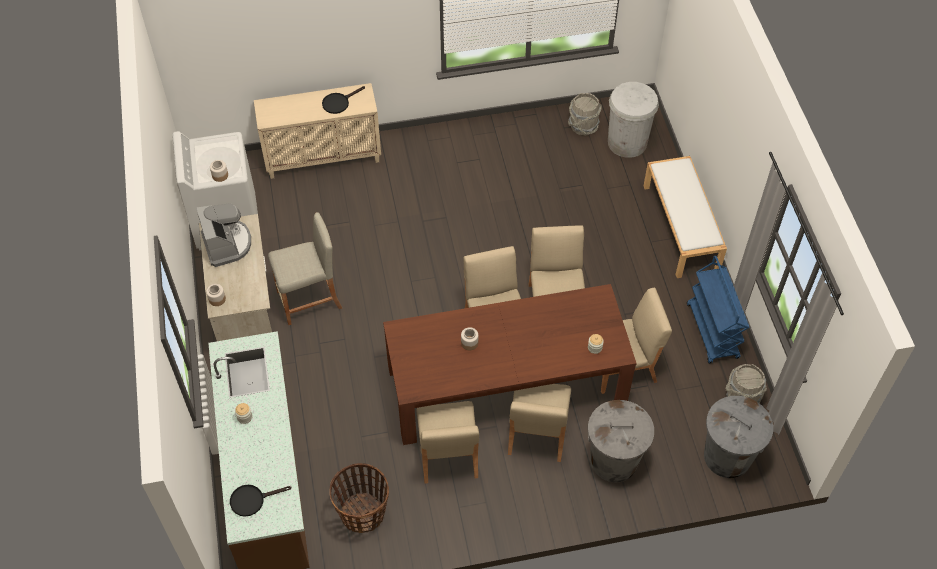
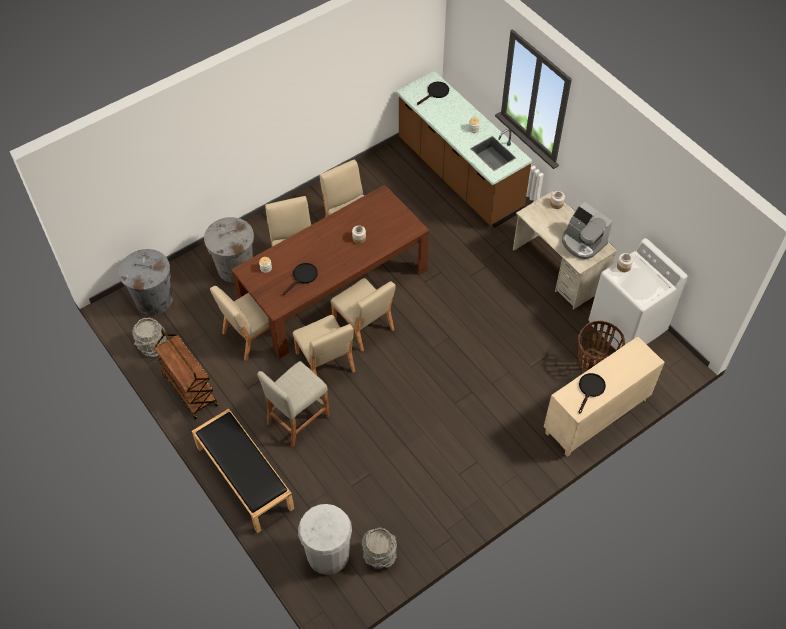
camera: 155 degrees right, 0 degrees up
beige stool [268,212,342,325] -> beige stool moved to [257,361,330,447]
basket [329,463,389,533] -> basket moved to [578,321,625,373]
white bench [644,156,727,278] -> black bench [192,409,294,533]
blue cart [687,256,750,364] -> brown cart [153,329,218,419]
none -> black frying pan [283,263,318,295]

